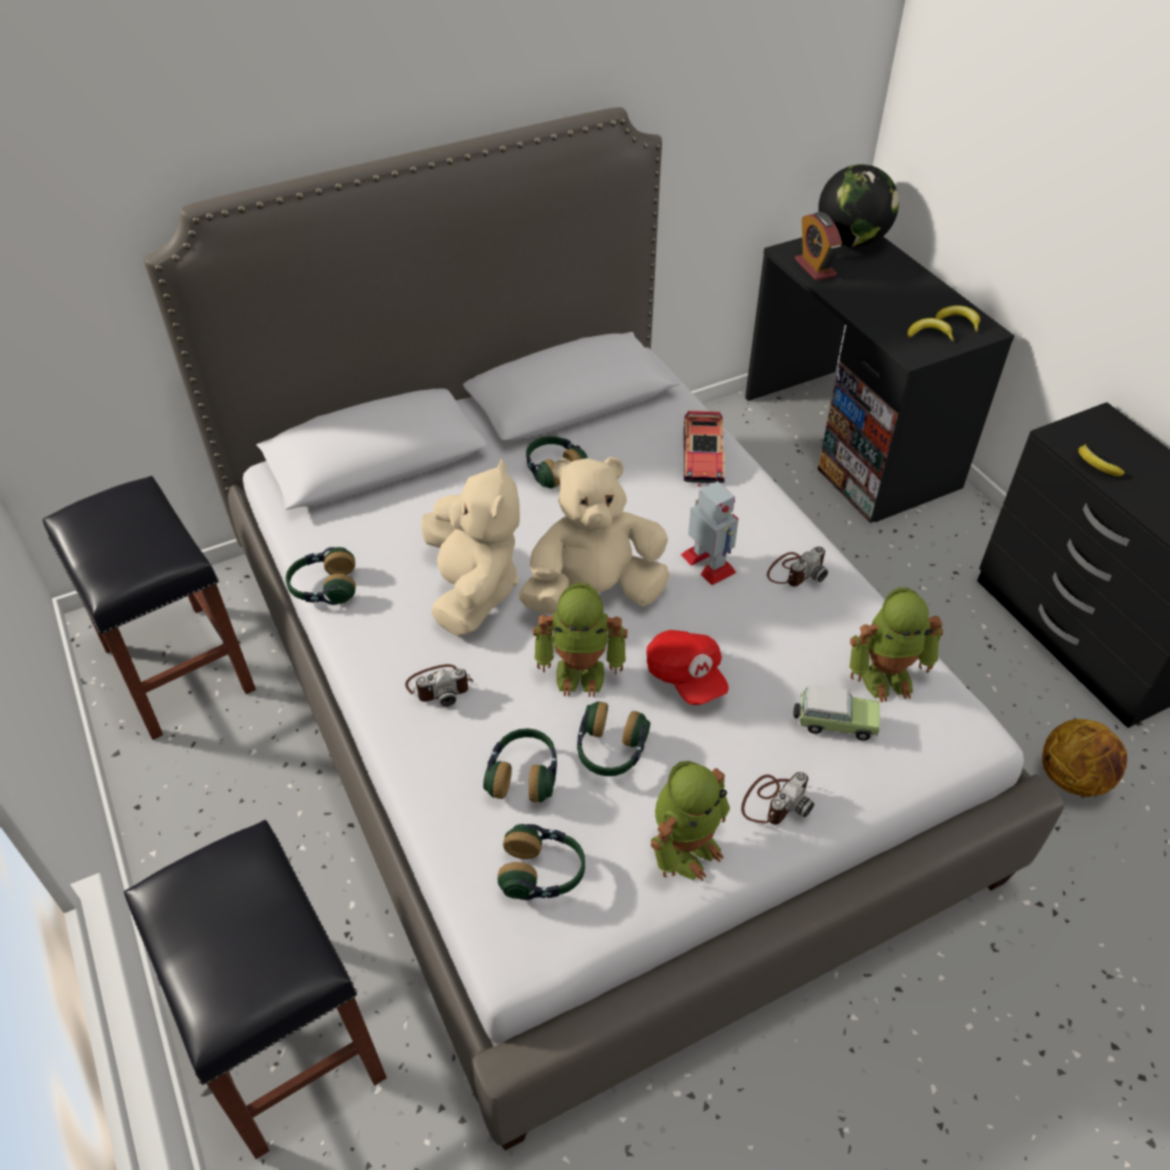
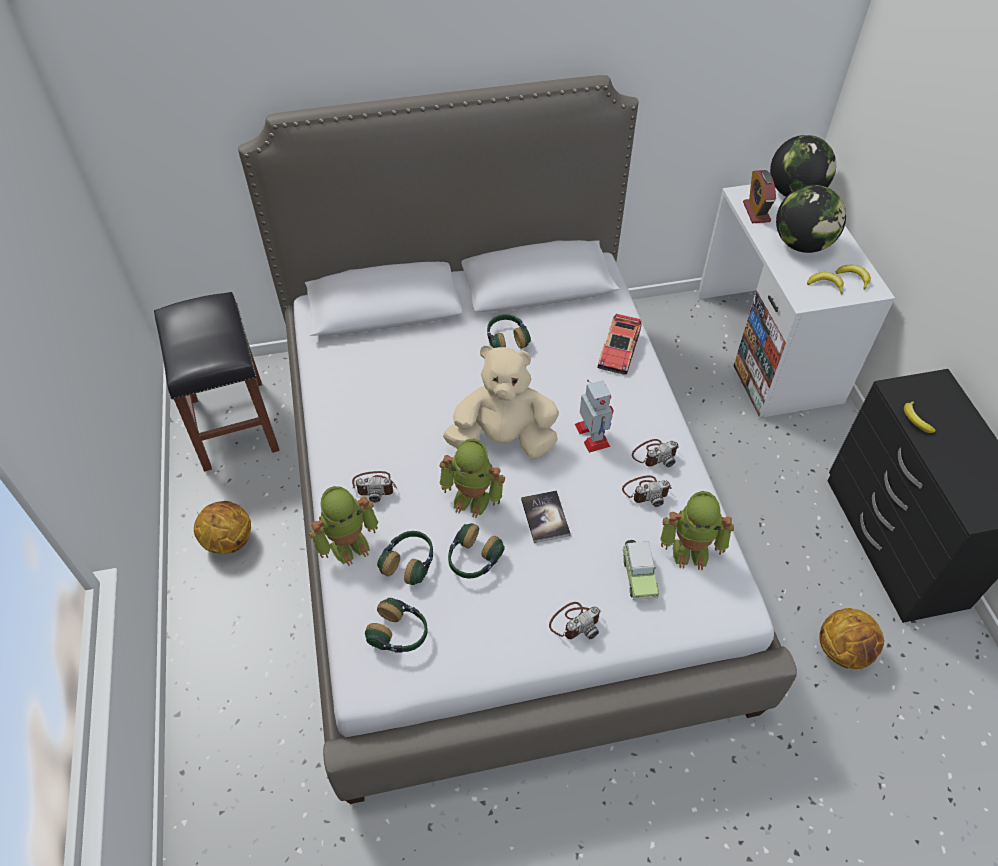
camera: 15 degrees right, 5 degrees up
black stool [124,820,387,1159] -> none
headphones [286,547,356,605] -> none
beige plush toy [421,458,520,636] -> none
red cap [646,630,729,705] -> book [521,490,571,543]
toy robot [651,761,730,881] -> toy robot moved to [309,486,378,566]
black desk [745,237,1014,523] -> white desk [697,184,895,417]
toy car [793,685,880,740] -> toy car turned 60 degrees clockwise [622,540,659,600]
none -> basketball [194,501,251,554]
none -> camera [622,476,672,507]
none -> globe [776,185,846,253]

